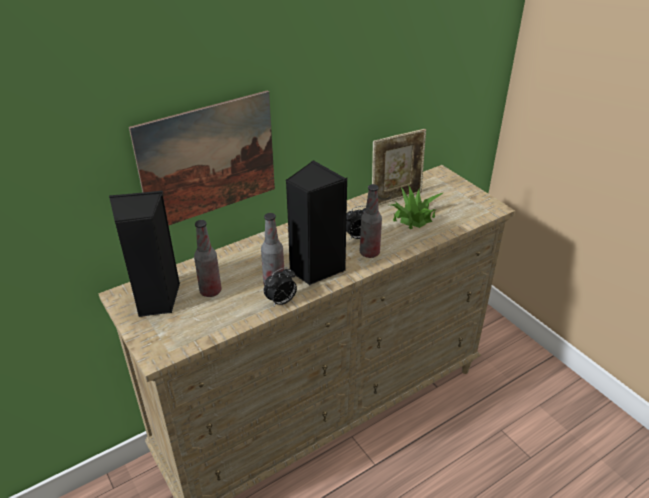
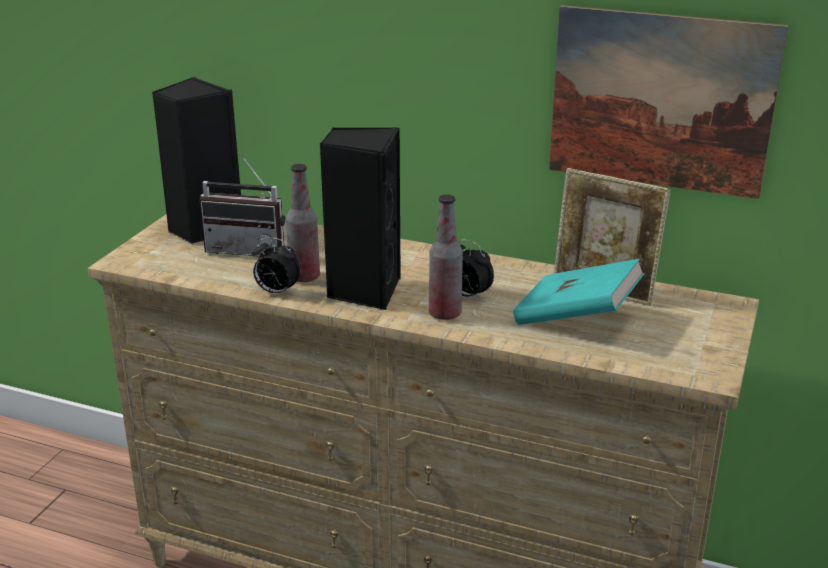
camera: 55 degrees right, 10 degrees down
picture [129,90,275,226] -> picture moved to [549,5,788,199]
bottle [194,220,222,297] -> radio [199,153,285,257]
potted plant [391,185,443,229] -> turquoise book [513,259,645,325]

